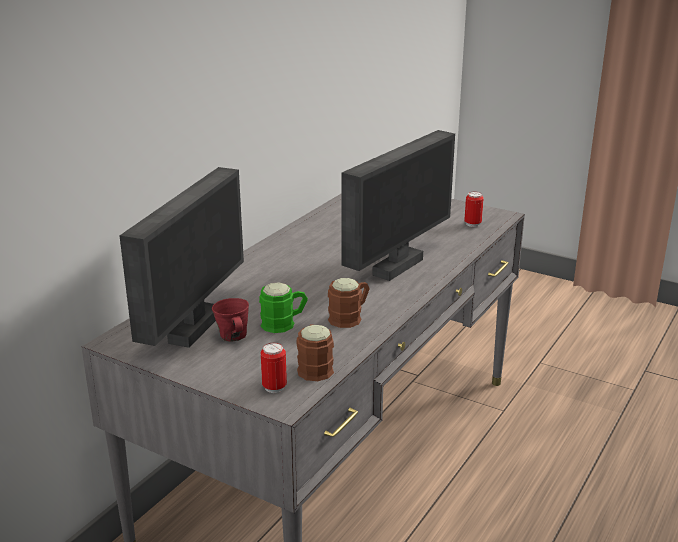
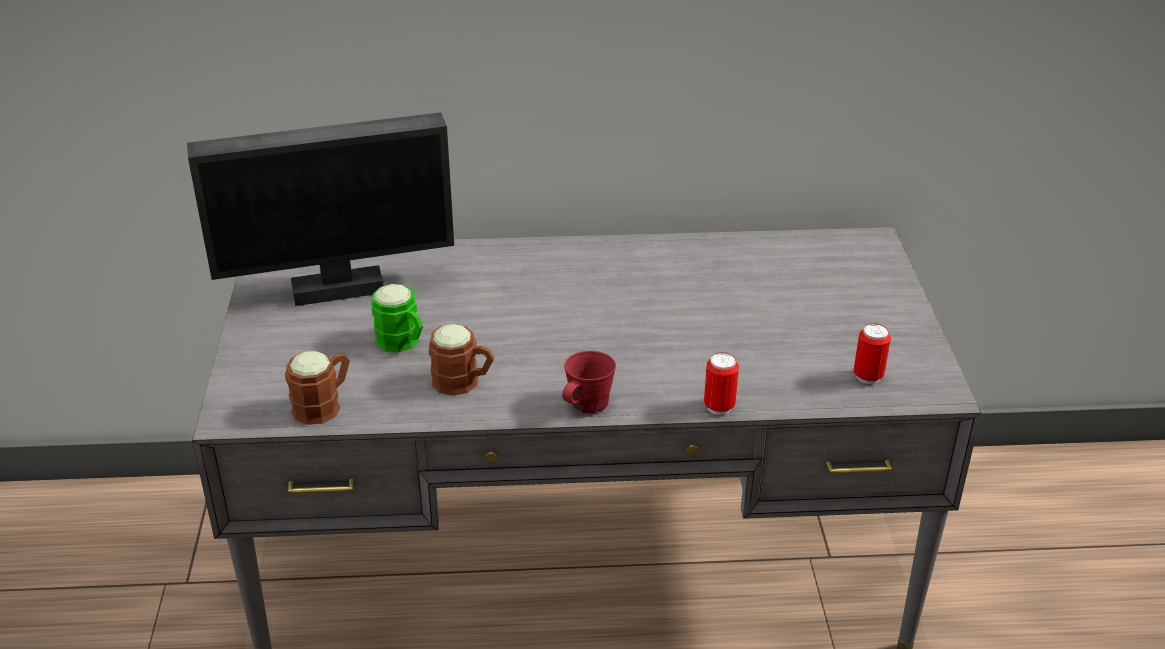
camera: 55 degrees right, 10 degrees up
red mug [212,298,249,342] -> red mug moved to [562,351,616,413]
can [261,343,287,393] -> can moved to [704,352,739,415]
monitor [341,130,455,281] -> none

